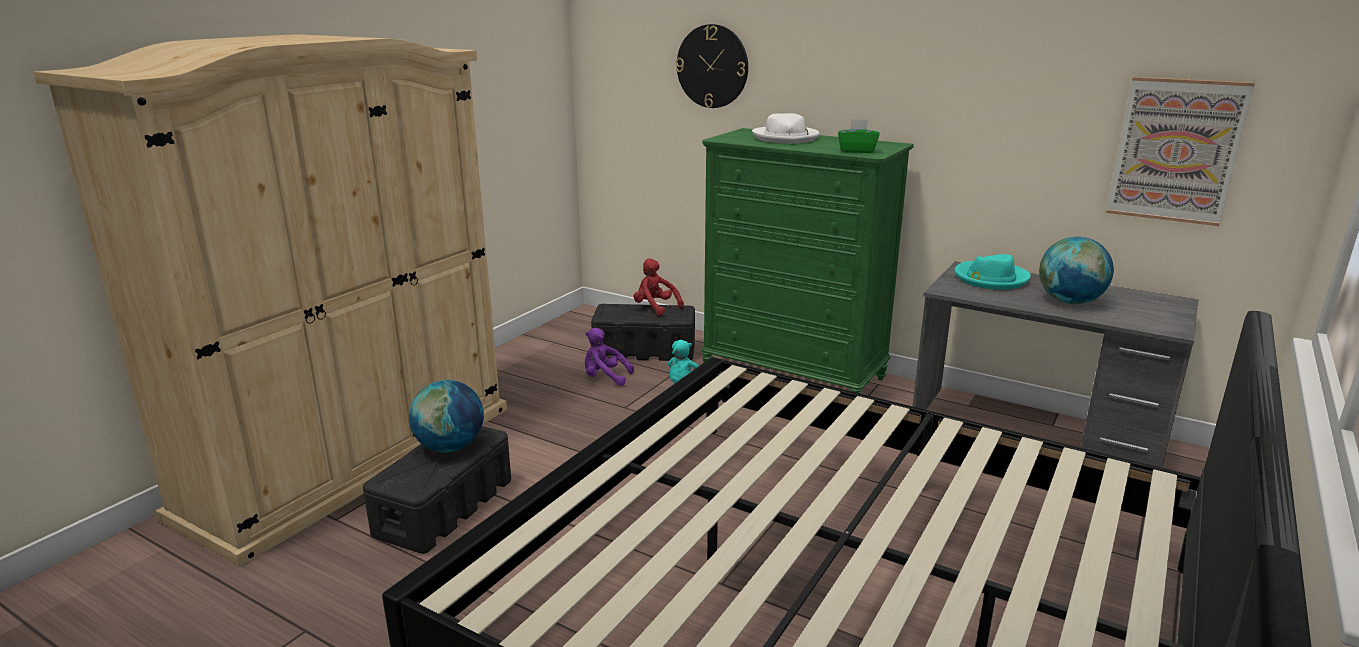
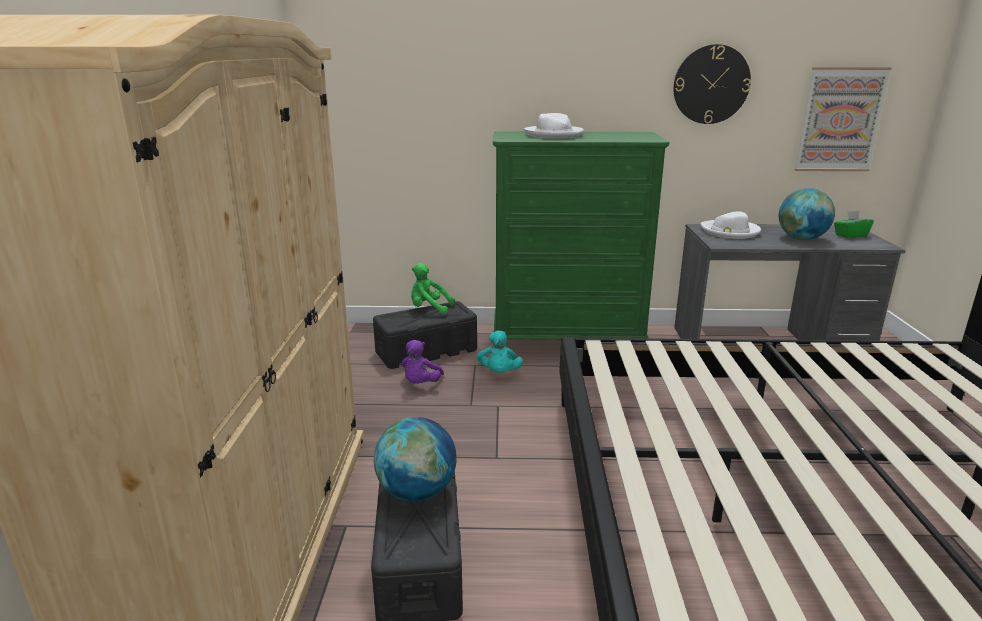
camera: 30 degrees left, 0 degrees up
purple plush toy [585,328,634,386] -> purple plush toy turned 60 degrees counterclockwise [401,340,444,384]
red plush toy [633,258,684,316] -> green plush toy [411,263,455,315]
wall clock [676,24,748,108] -> wall clock moved to [674,44,751,124]
green tissue box [838,119,879,153] -> green tissue box moved to [834,210,874,238]
turquoise hat [954,254,1031,290] -> white hat [700,212,761,239]

